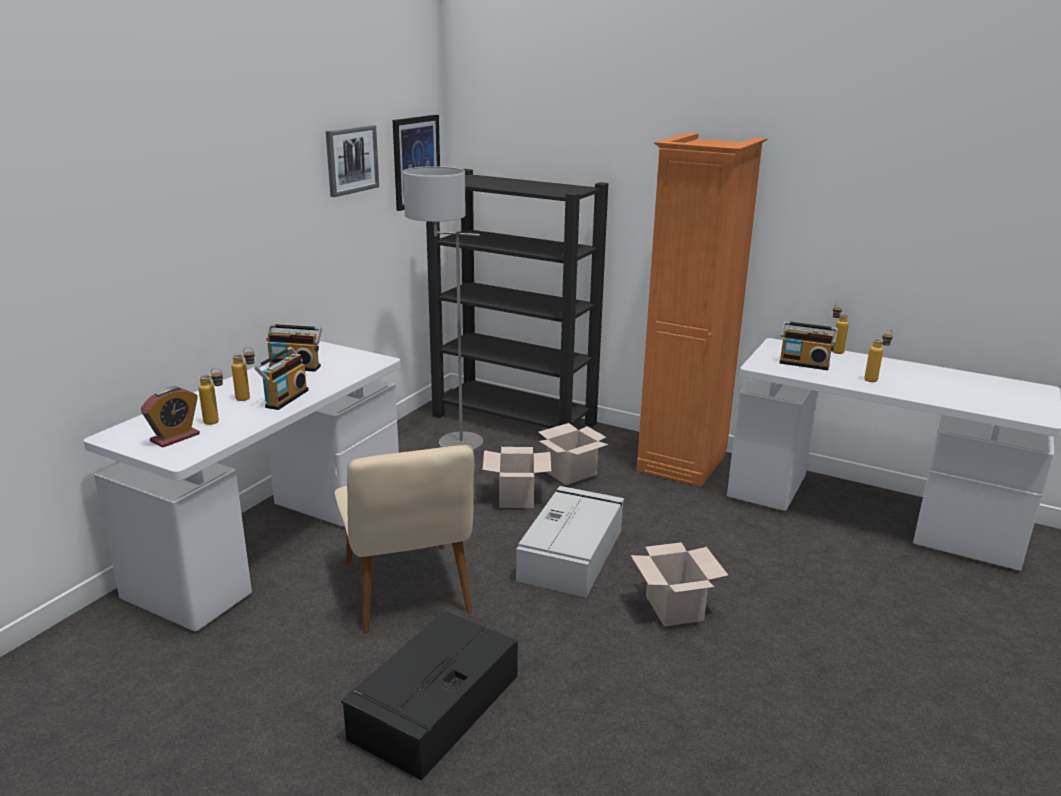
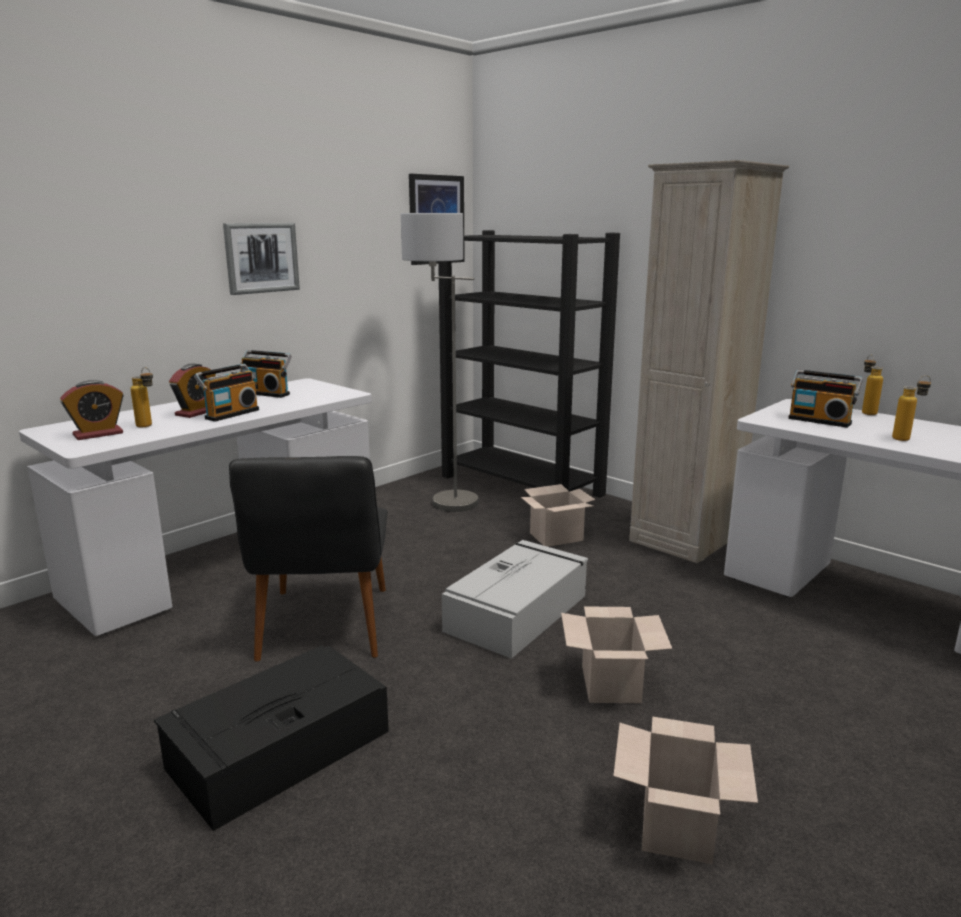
camera: 15 degrees right, 5 degrees down
bottle [231,347,255,401] -> alarm clock [169,364,216,418]
picture [326,125,379,197] -> picture moved to [223,223,300,295]
beige chair [335,445,475,633] -> black chair [229,456,388,661]
cardboard box [483,447,552,508] -> cardboard box moved to [613,716,758,864]
orange cabinet [636,133,767,487] -> beige cabinet [629,160,789,563]

